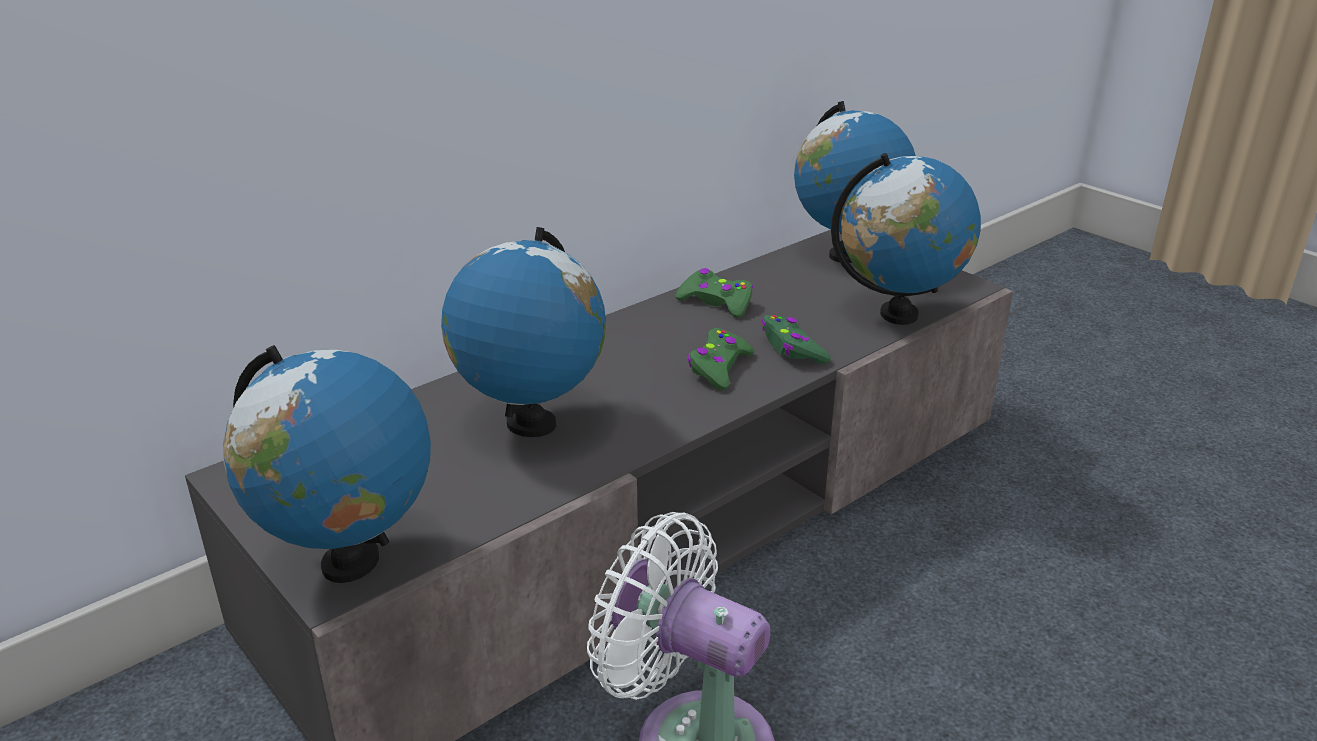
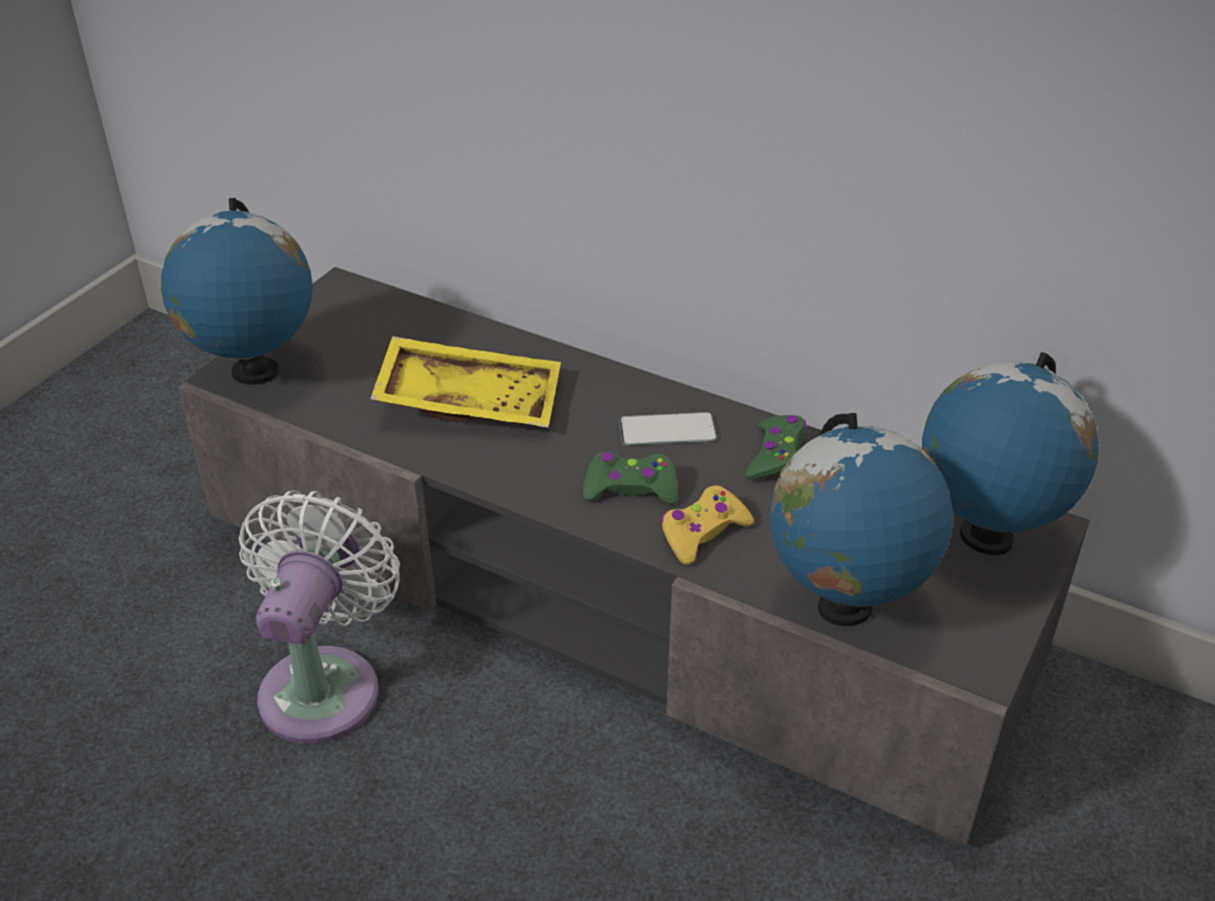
camera: 70 degrees right, 10 degrees up
globe [441,227,606,437] -> yellow tray [370,336,561,428]
green game controller [761,315,831,364] -> yellow game controller [661,486,754,565]
none -> phone [619,412,717,446]

